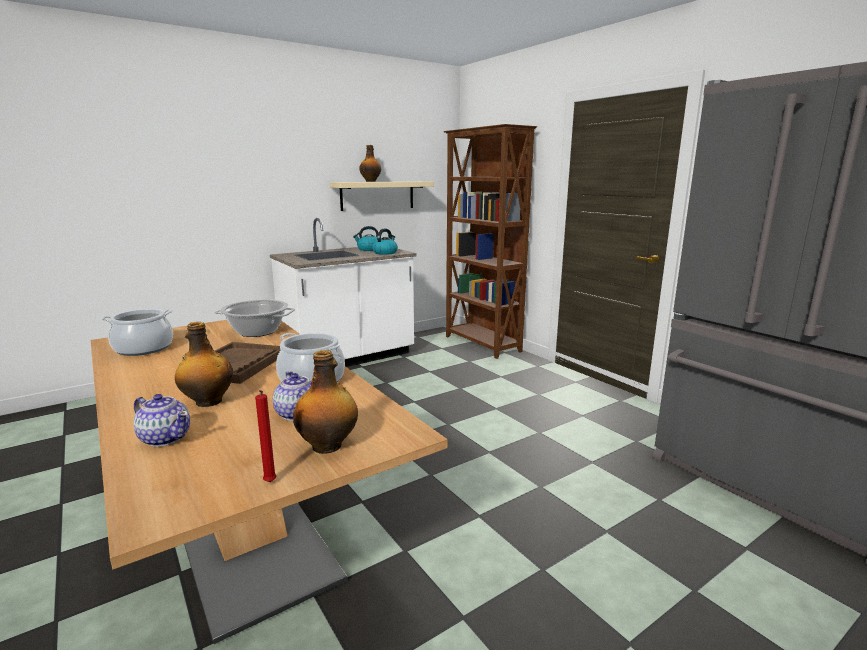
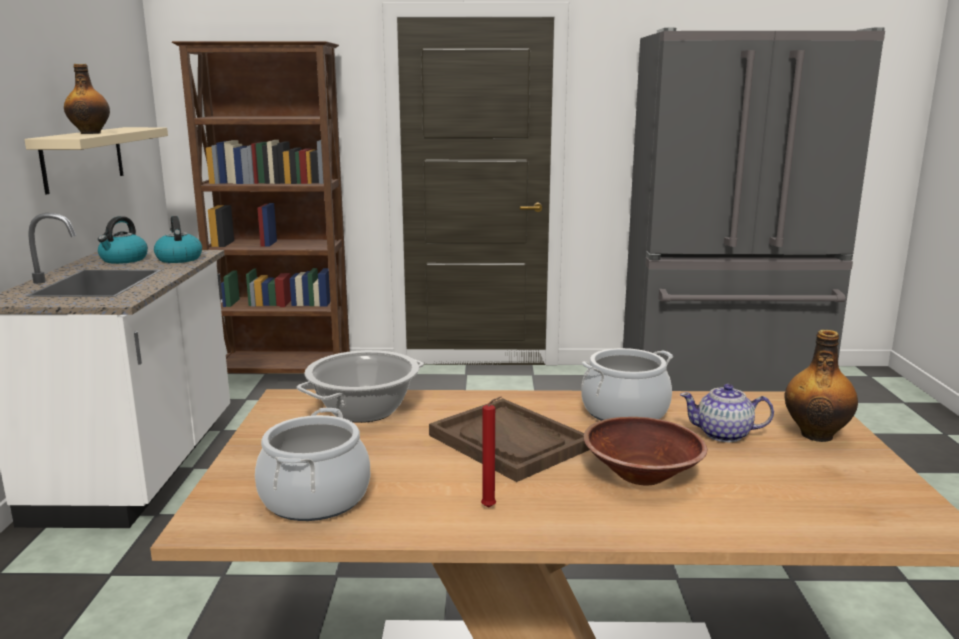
camera: 55 degrees left, 0 degrees up
teapot [134,394,190,447] -> none
bottle [175,322,233,407] -> brown bowl [584,417,707,485]
red candle [255,390,277,482] -> red candle moved to [481,397,502,508]

